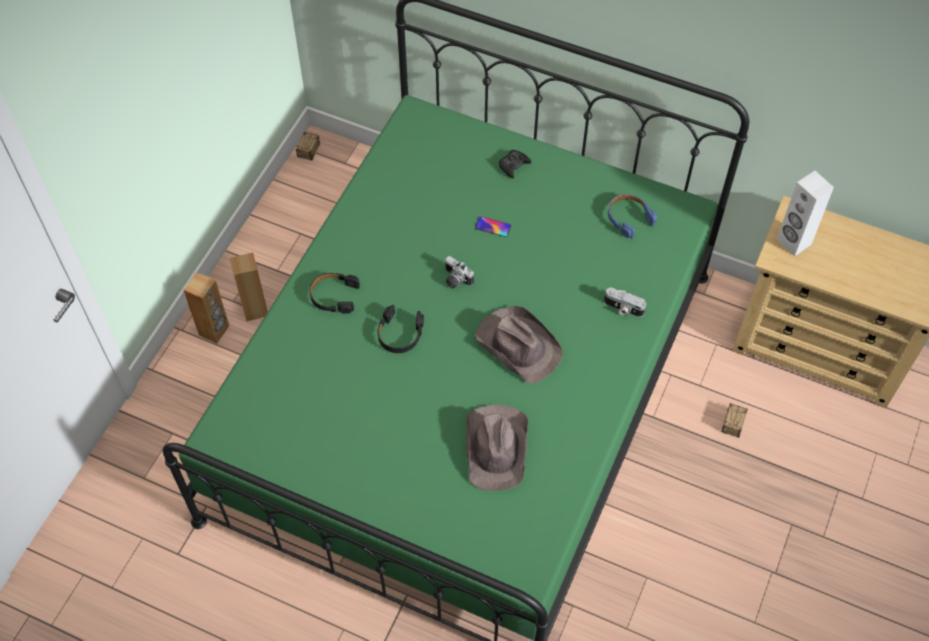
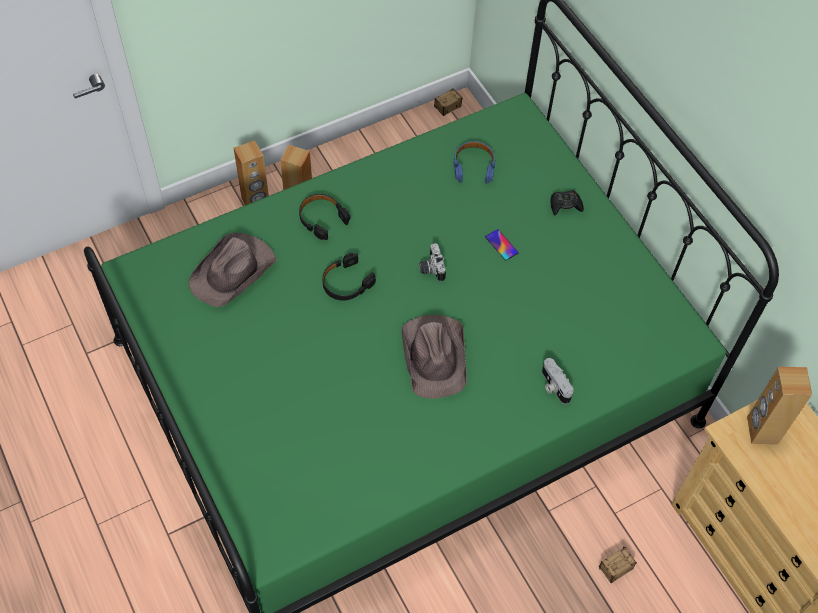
camera: 35 degrees right, 0 degrees up
brown hat [466,405,528,491] -> brown hat moved to [189,233,276,307]
blue headphones [608,194,657,239] -> blue headphones moved to [454,141,495,184]
white speaker [776,171,834,256] -> brown speaker [747,367,812,444]

